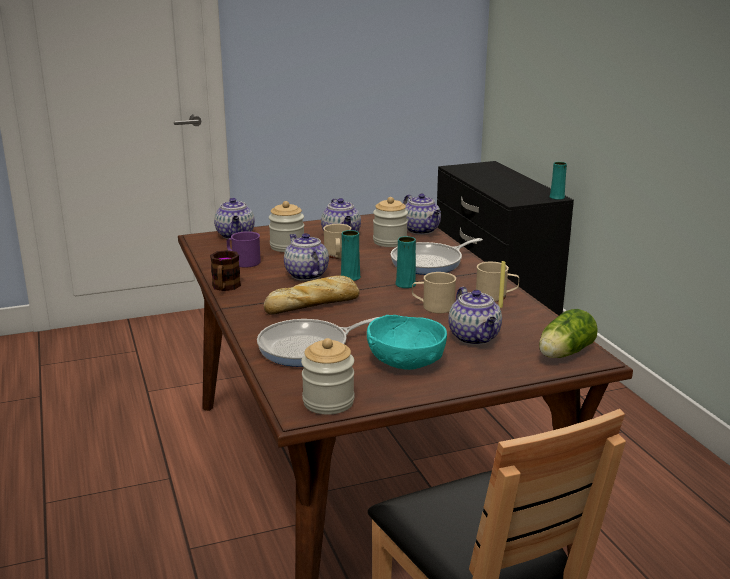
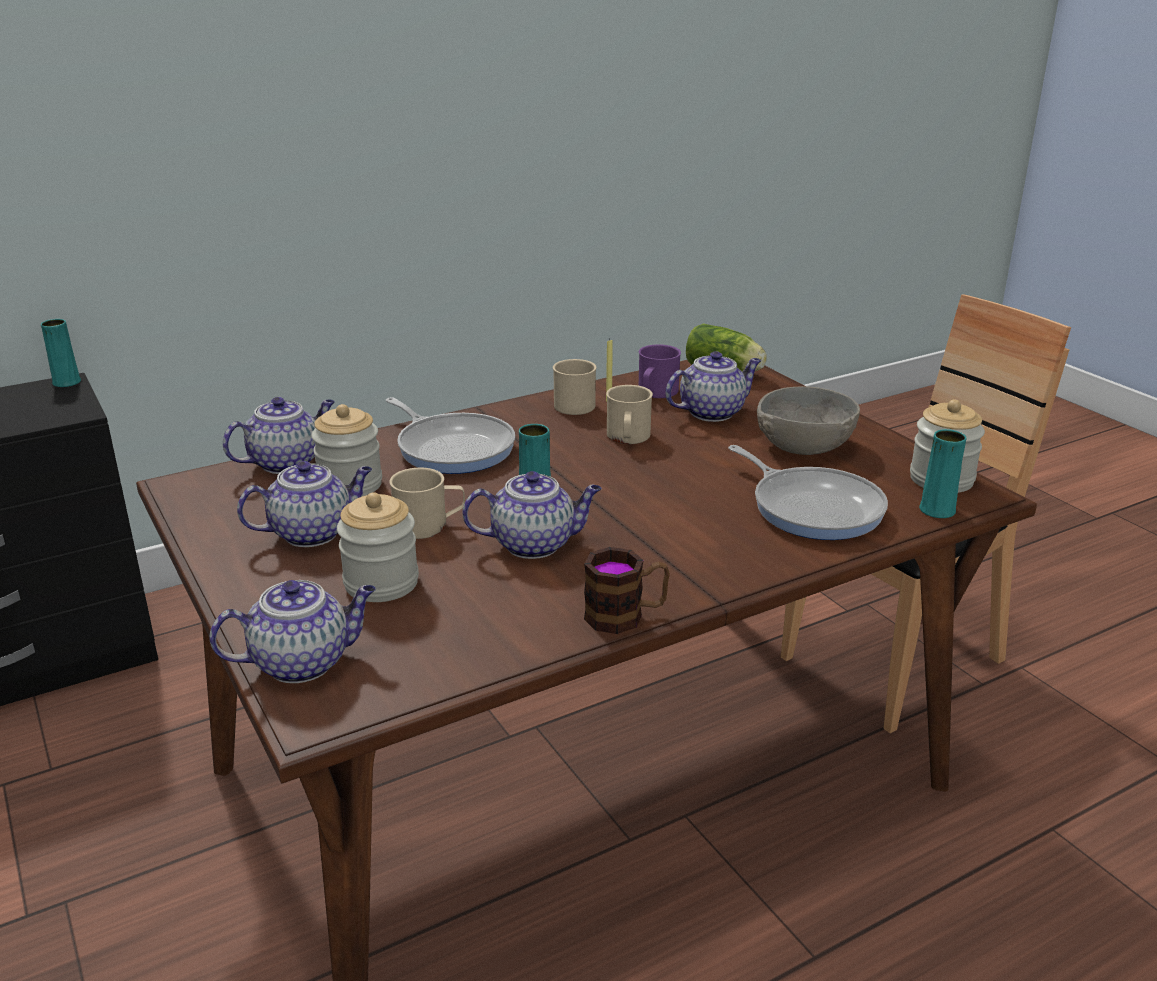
camera: 100 degrees left, 5 degrees up
purple mug [227,231,261,267] -> purple mug moved to [639,344,681,398]
bread [264,275,359,315] -> none
teapot [284,233,329,281] -> teapot turned 150 degrees counterclockwise [462,471,602,559]
turquoise bowl [367,315,447,370] -> grey bowl [757,386,860,455]
turquoise vase [395,236,416,288] -> turquoise vase moved to [919,429,966,518]

